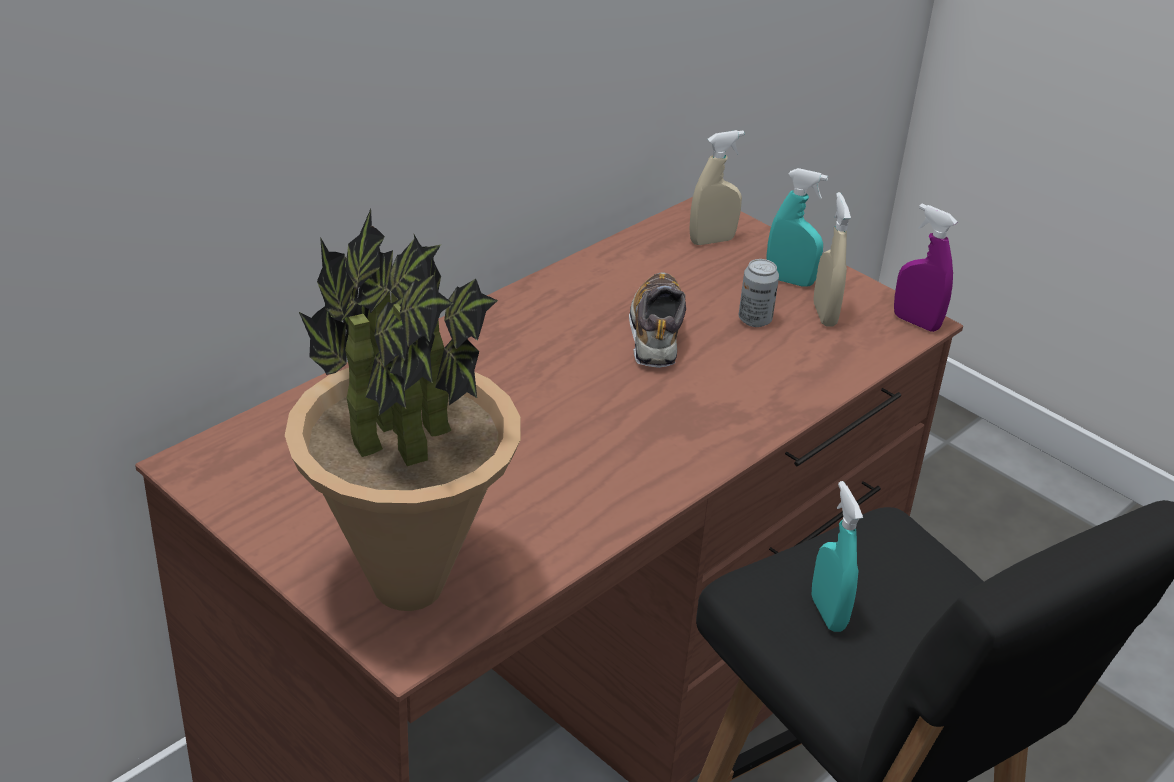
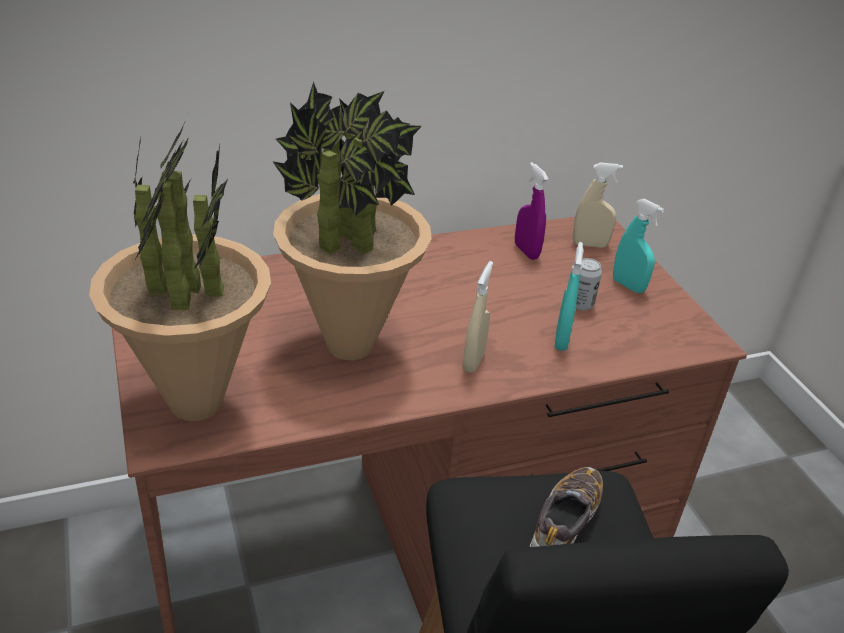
camera: 25 degrees right, 0 degrees up
shoe [629,272,686,368] -> shoe moved to [530,467,603,547]
turquoise spray bottle [811,481,863,632] -> turquoise spray bottle moved to [555,242,583,351]
beige spray bottle [813,192,851,326] -> beige spray bottle moved to [462,261,493,373]
purple spray bottle [894,203,957,332] -> purple spray bottle moved to [515,162,549,260]
none -> potted plant [272,81,432,360]

